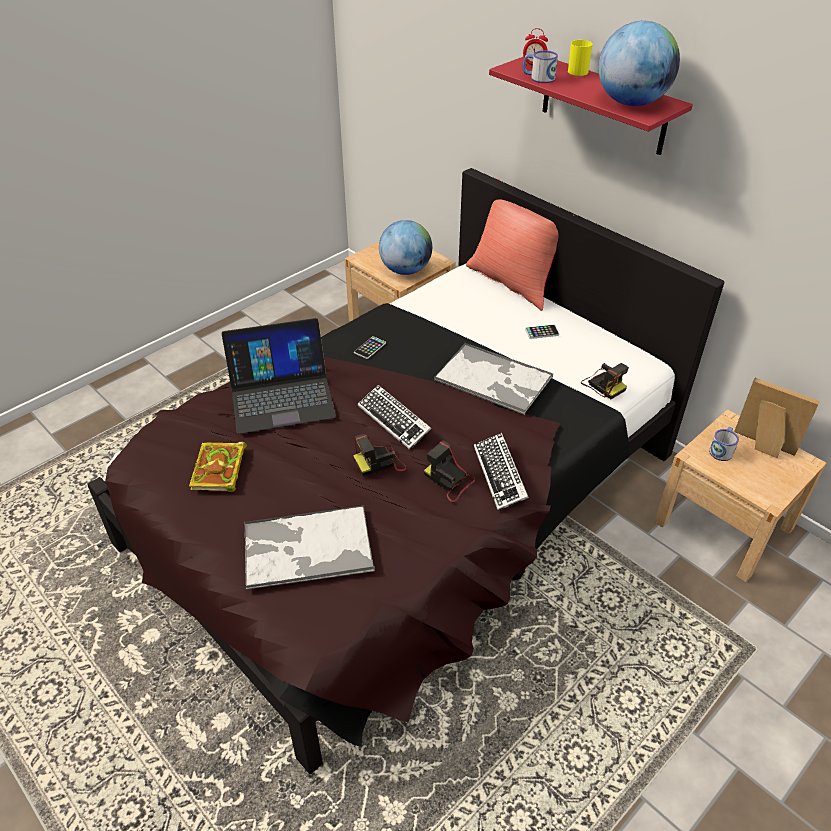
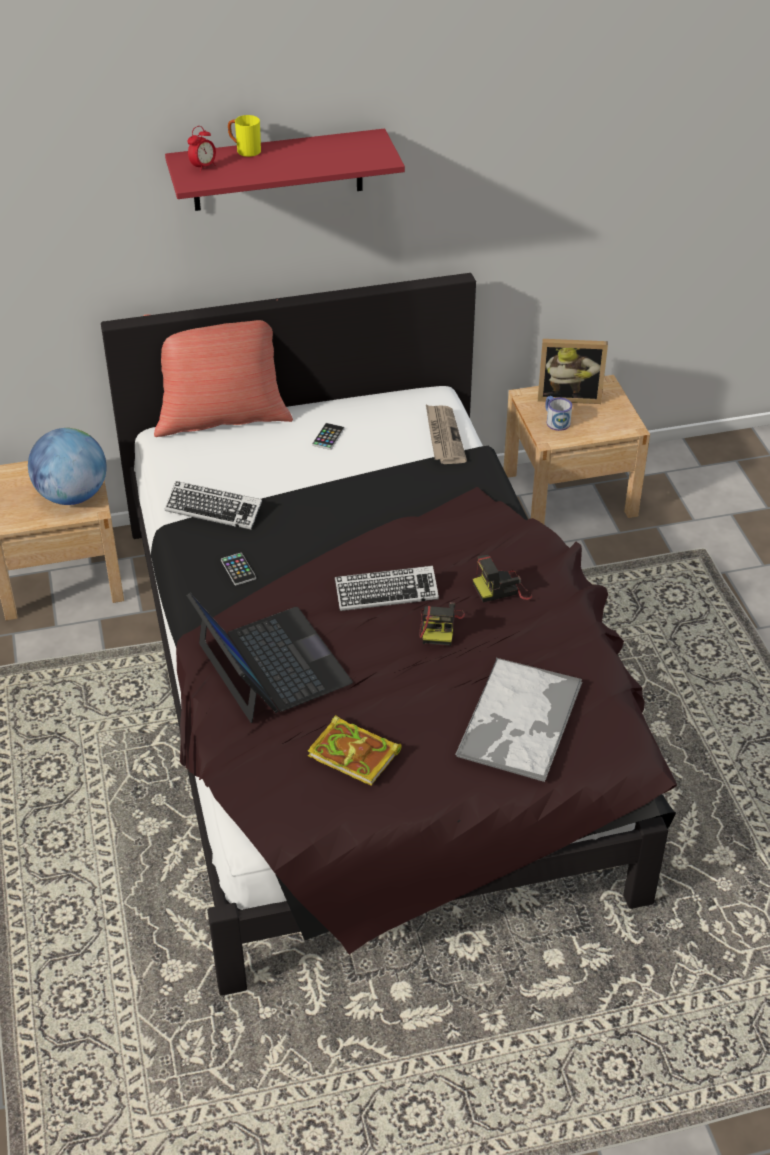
camera: 60 degrees left, 0 degrees up
laptop [222,318,336,434] -> laptop turned 45 degrees counterclockwise [186,593,353,723]
tray [434,342,553,415] -> none
keyboard [474,433,529,511] -> keyboard moved to [164,481,262,530]
mug [523,50,558,83] -> none
camera [581,363,629,399] -> newspaper [426,405,467,464]
globe [599,21,680,106] -> none
picture frame [734,378,820,458] -> picture frame turned 150 degrees counterclockwise [538,339,608,404]

